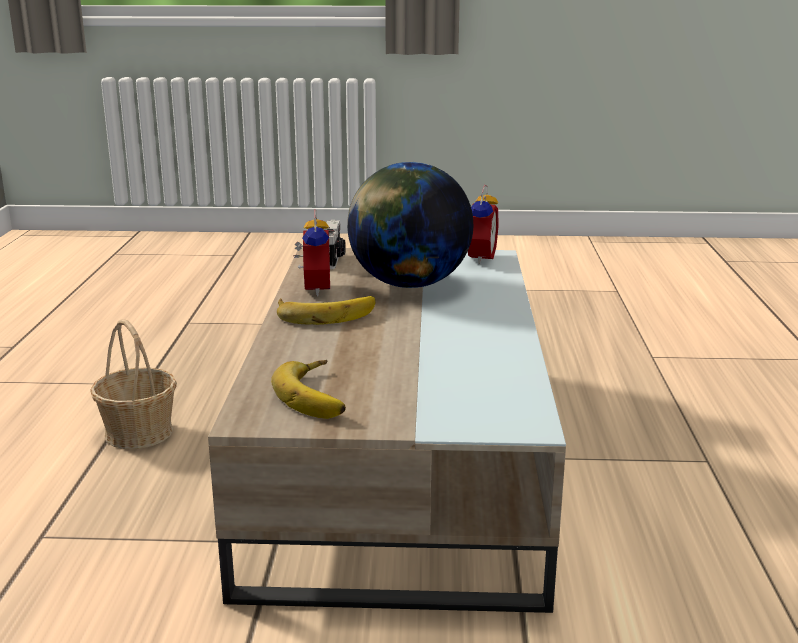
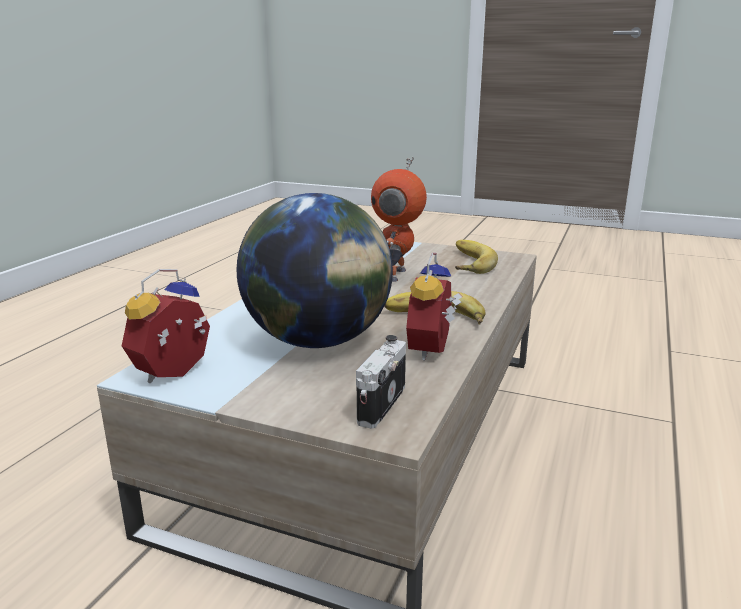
camera: 160 degrees left, 0 degrees up
basket [90,319,177,449] -> none
none -> toy robot [371,157,427,282]

